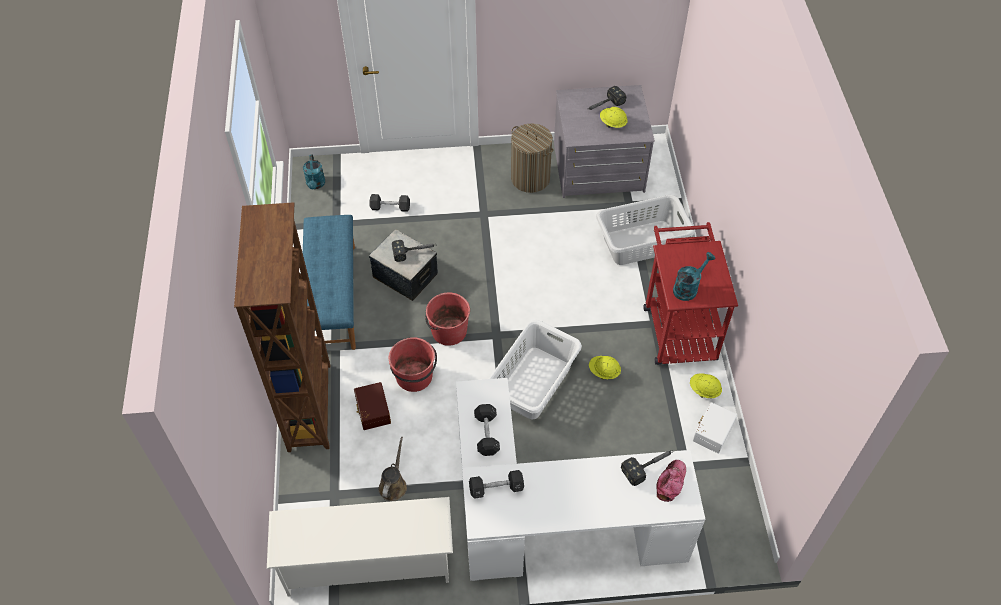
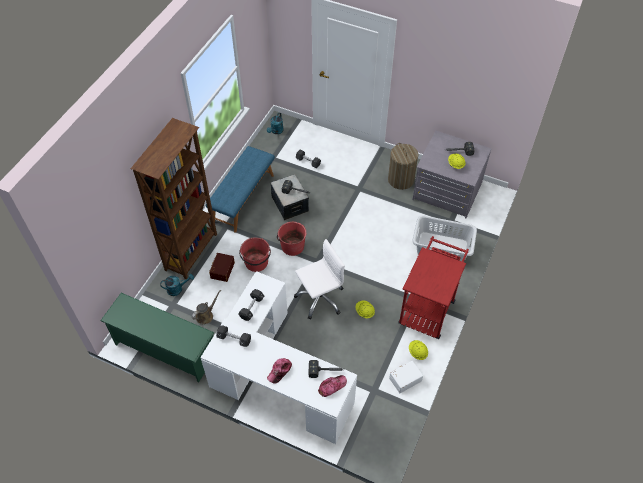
camera: 30 degrees right, 0 degrees up
white shoe rack [267,497,453,596] -> green shoe rack [100,293,214,382]
white laundry basket [489,320,582,419] -> white office chair [294,239,345,320]
turquoise watering can [673,252,715,301] -> turquoise watering can moved to [160,274,194,296]
none -> cap [267,358,292,384]

